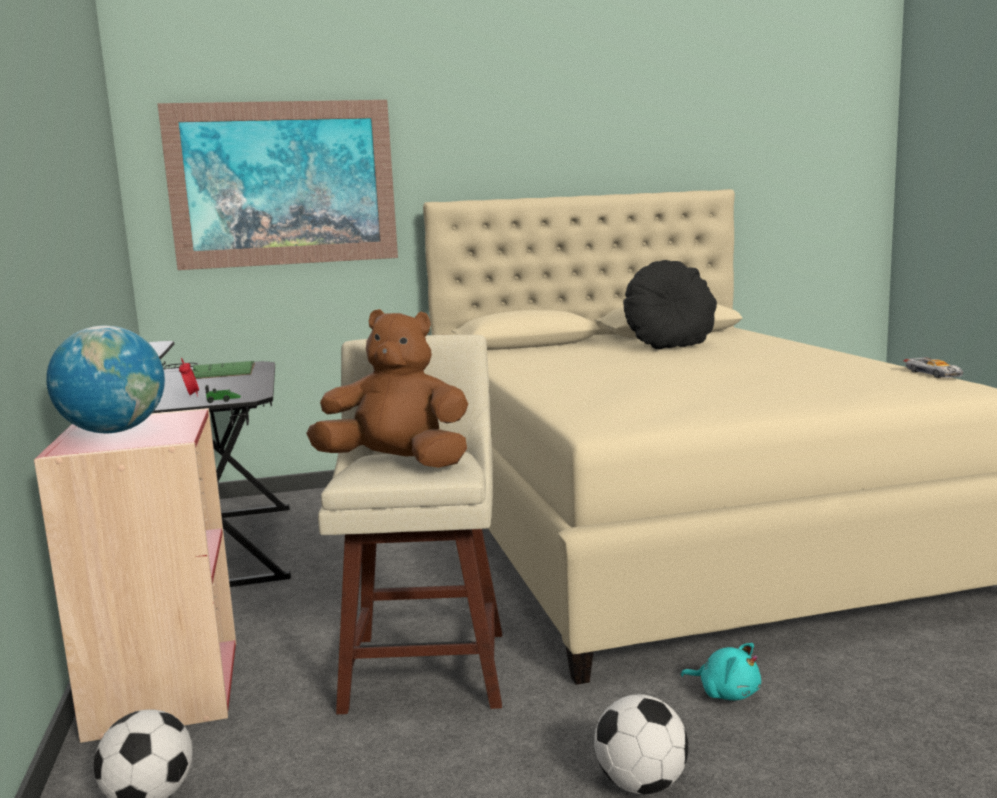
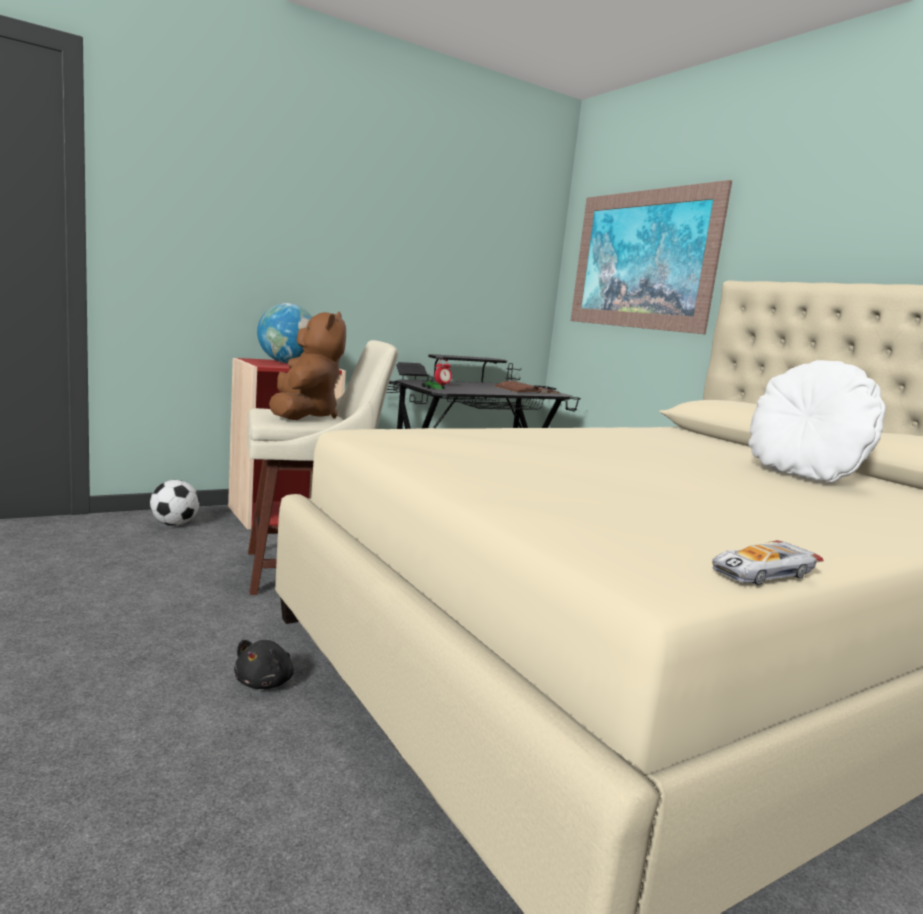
camera: 70 degrees right, 0 degrees up
green book [193,361,255,379] -> brown book [494,381,559,394]
football [594,694,688,794] -> none
black pillow [623,260,717,349] -> white pillow [748,360,886,483]
turquoise plush toy [680,643,761,700] -> black plush toy [234,640,294,689]

